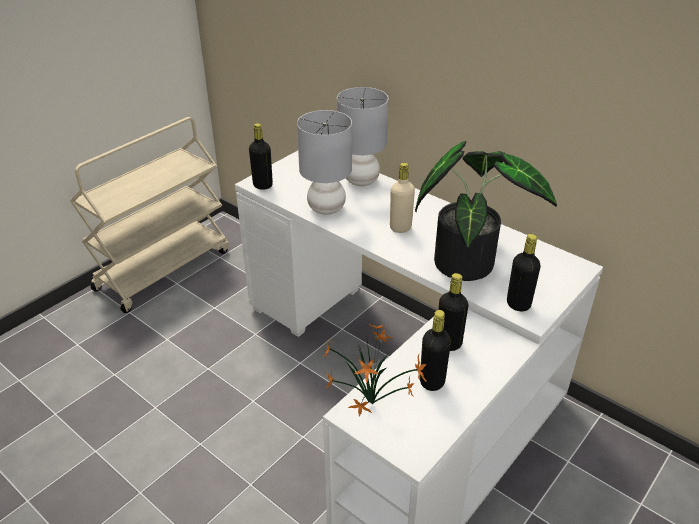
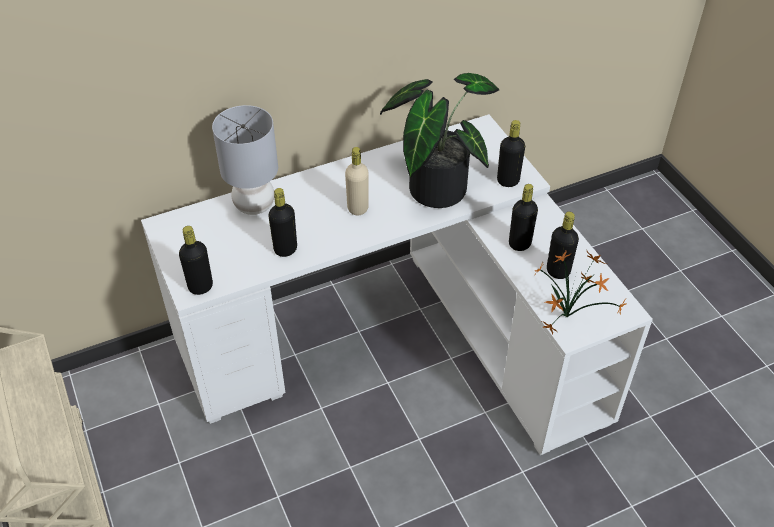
camera: 65 degrees left, 10 degrees up
grey table lamp [297,110,352,215] -> black bottle [268,188,297,257]

